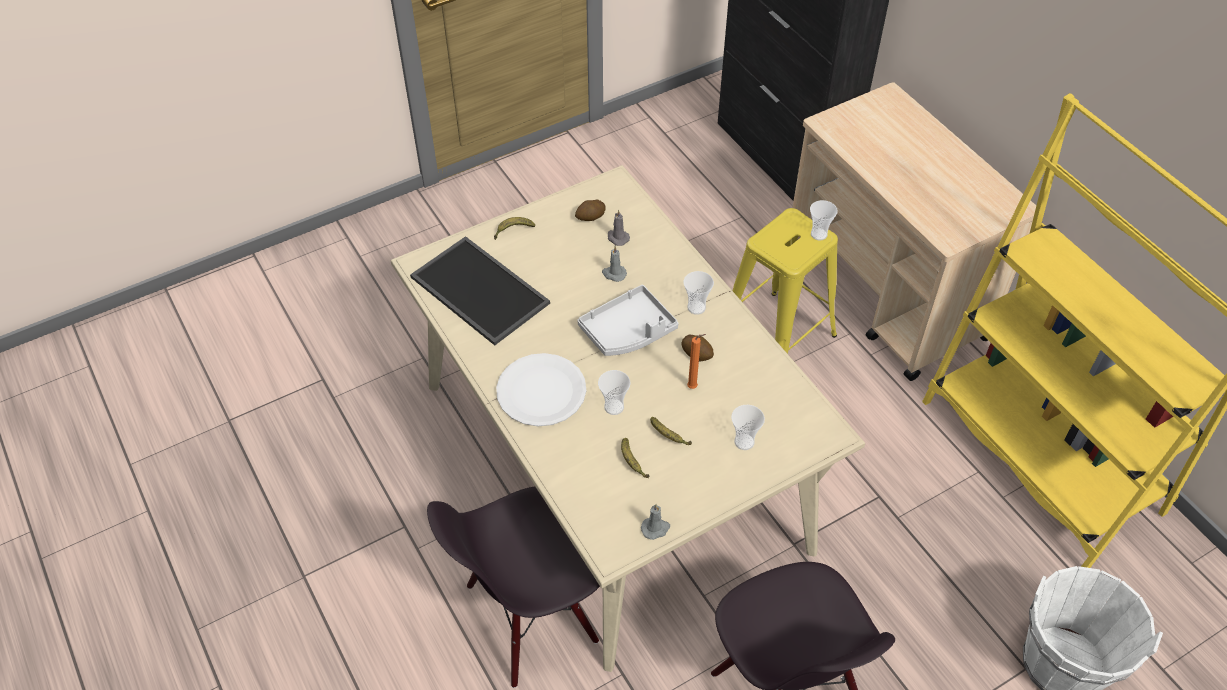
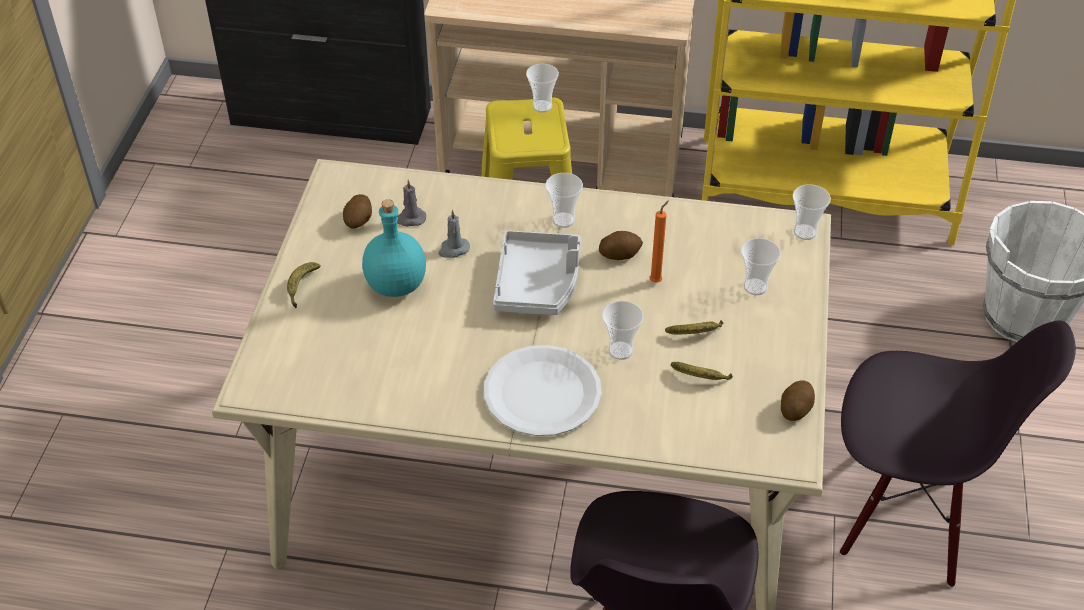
camera: 50 degrees left, 5 degrees down
tray [410,236,550,345] -> none
grey candle [641,504,670,540] -> potato [781,381,815,421]
none -> turquoise bottle [362,199,426,297]
none -> cup [793,184,831,240]

